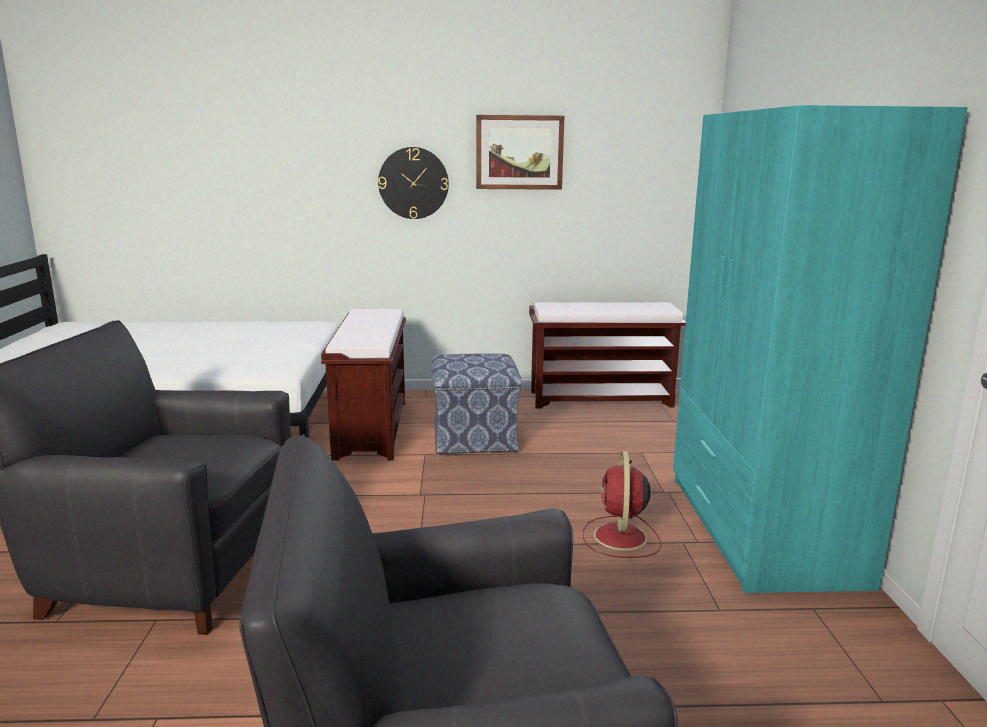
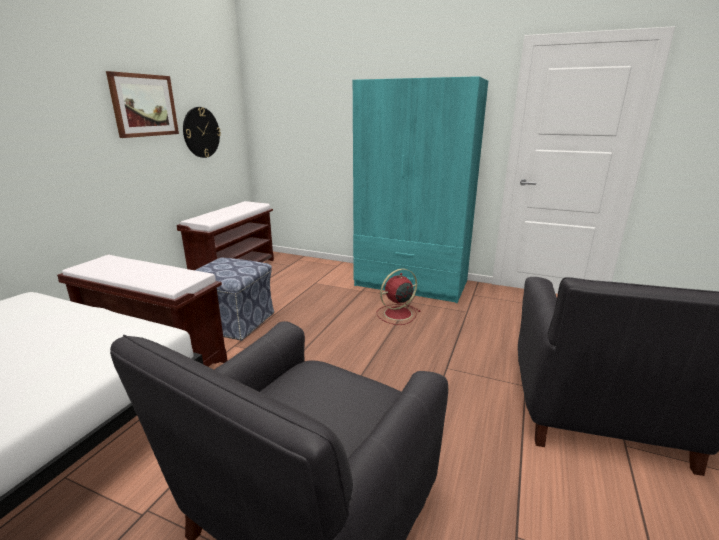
camera: 65 degrees left, 5 degrees up
wall clock [378,147,449,219] -> wall clock moved to [183,107,221,158]
red fan [583,451,662,558] -> red fan turned 120 degrees clockwise [377,269,420,325]

